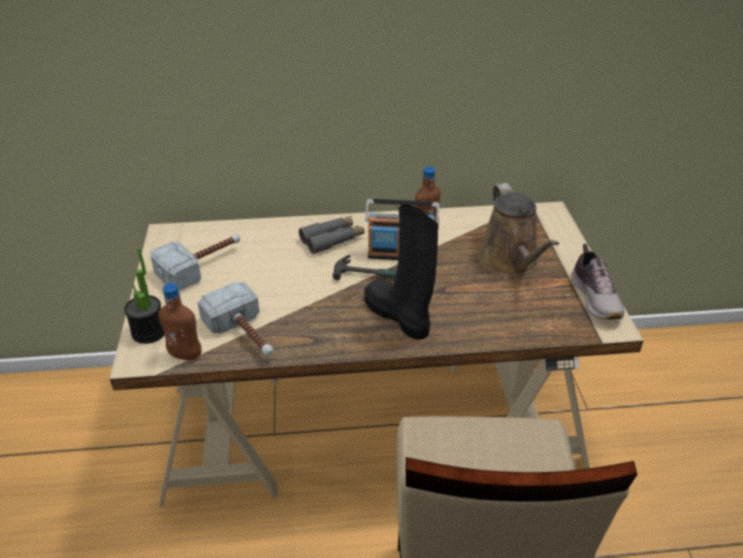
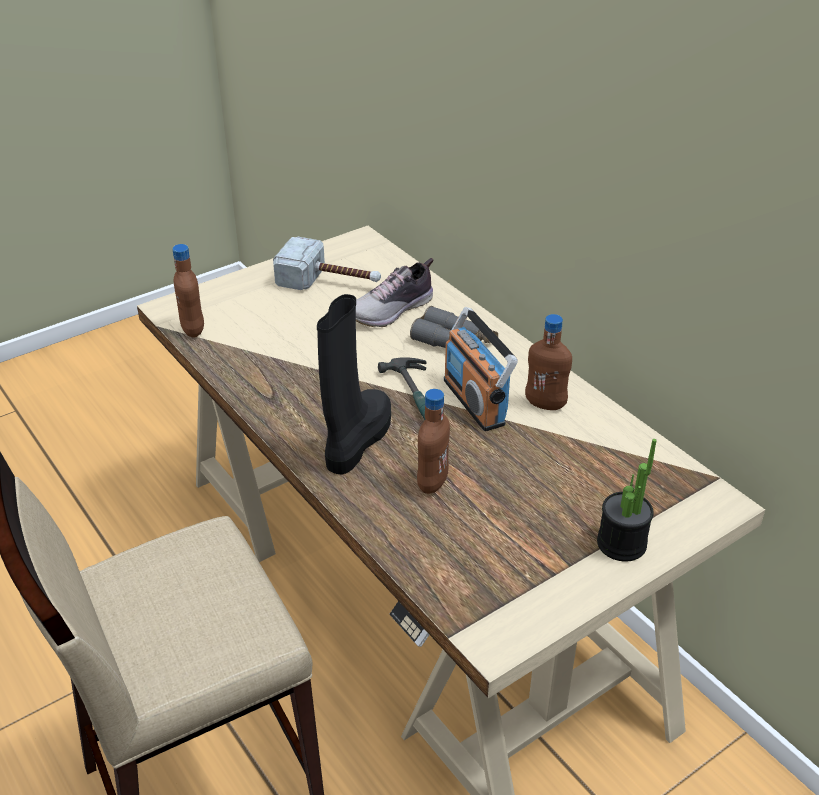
camera: 60 degrees right, 0 degrees up
potted plant [124,248,165,344] -> potted plant moved to [597,439,657,562]
hammer [198,281,274,356] -> none
brown watering can [478,183,559,276] -> none
shoe [571,244,624,319] -> shoe moved to [356,258,434,327]
none -> brown bottle [417,389,450,494]

